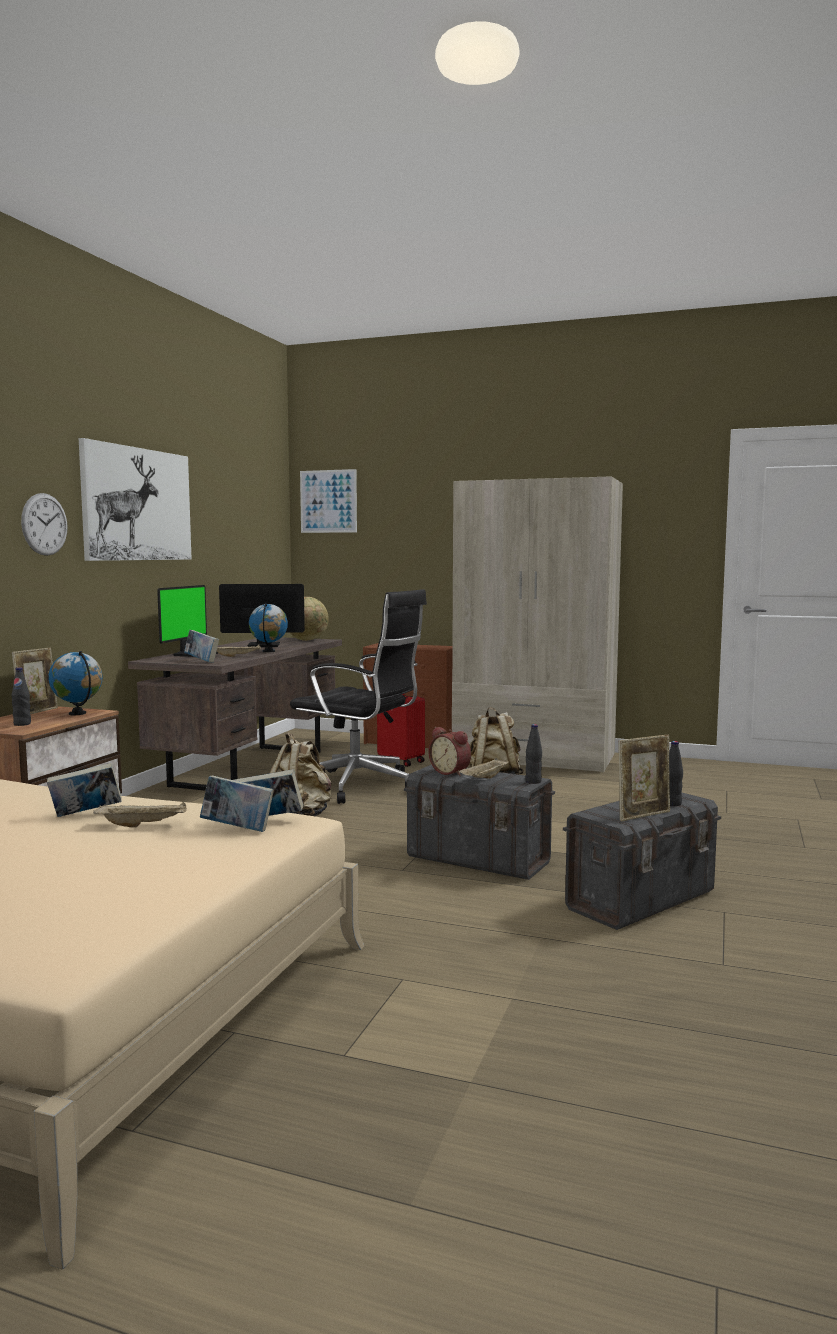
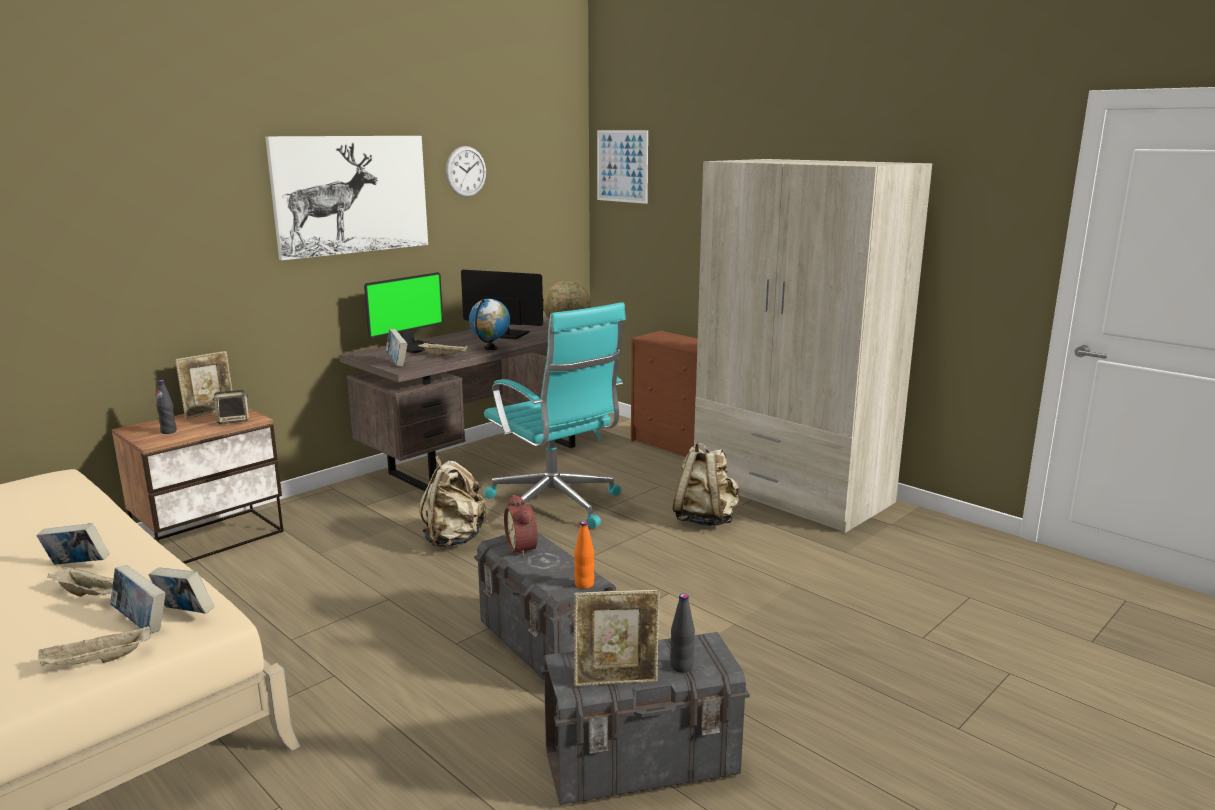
camera: 25 degrees right, 10 degrees up
wall clock [21,493,68,556] -> wall clock moved to [446,146,486,197]
globe [48,651,103,715] -> speaker [213,390,249,424]
black office chair [290,589,427,804] -> turquoise office chair [484,302,626,528]
red suitcase [377,690,425,767] -> none
beige tray [458,758,509,779] -> beige tray moved to [38,625,151,667]
black bottle [525,724,542,784] -> orange bottle [574,521,595,589]

